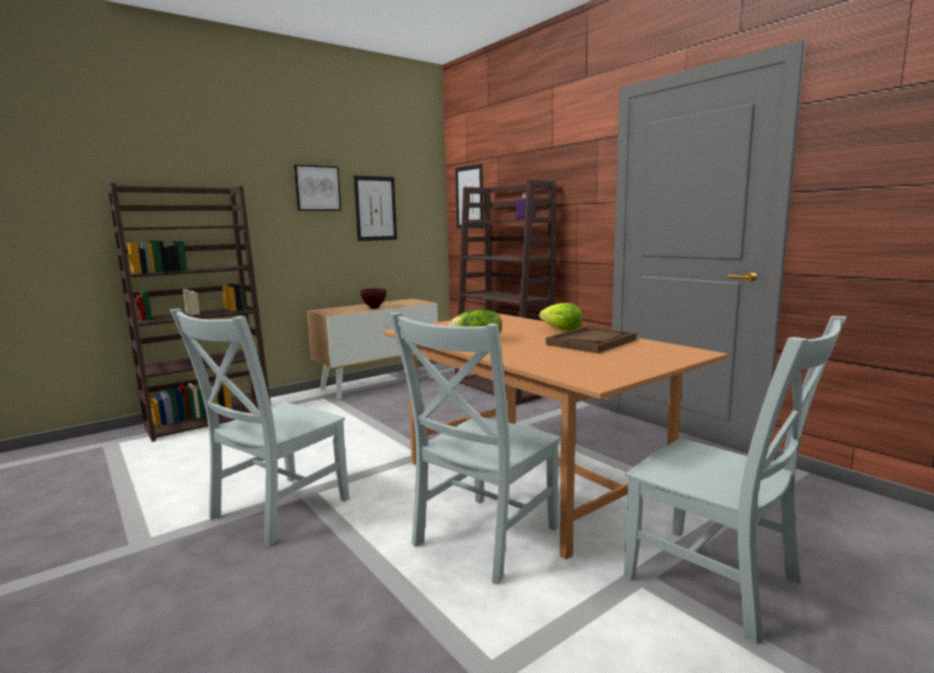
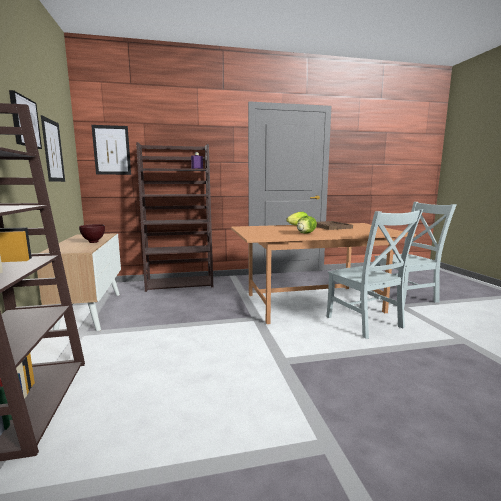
camera: 65 degrees left, 0 degrees up
grey chair [170,309,349,547] -> none

